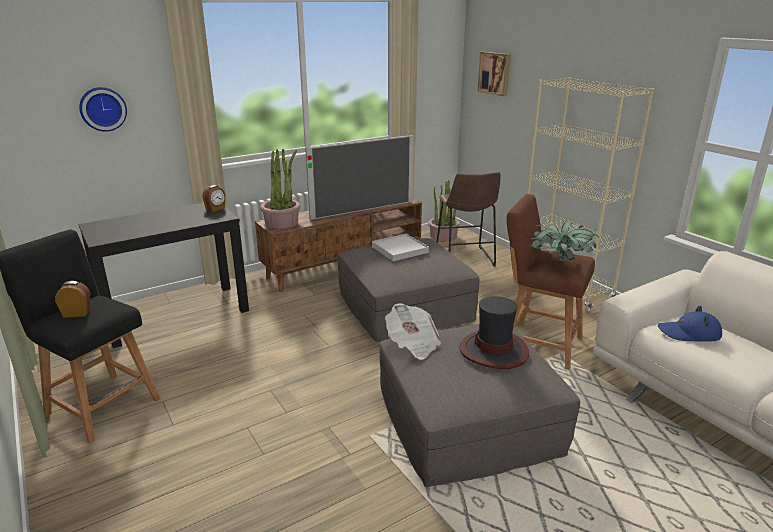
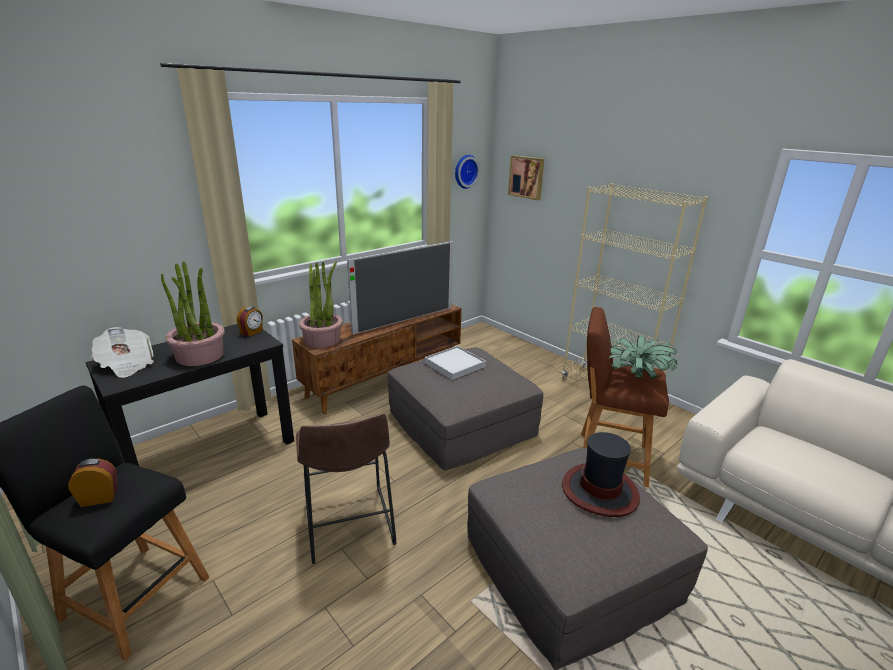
camera: 10 degrees left, 0 degrees up
wall clock [79,87,127,132] -> wall clock moved to [455,155,480,189]
newspaper [385,303,441,360] -> newspaper moved to [91,327,154,378]
potted plant [428,180,460,242] -> potted plant moved to [161,261,225,366]
brown stool [436,172,501,266] -> brown stool moved to [296,413,397,564]
blue hat [658,306,722,342] -> none

